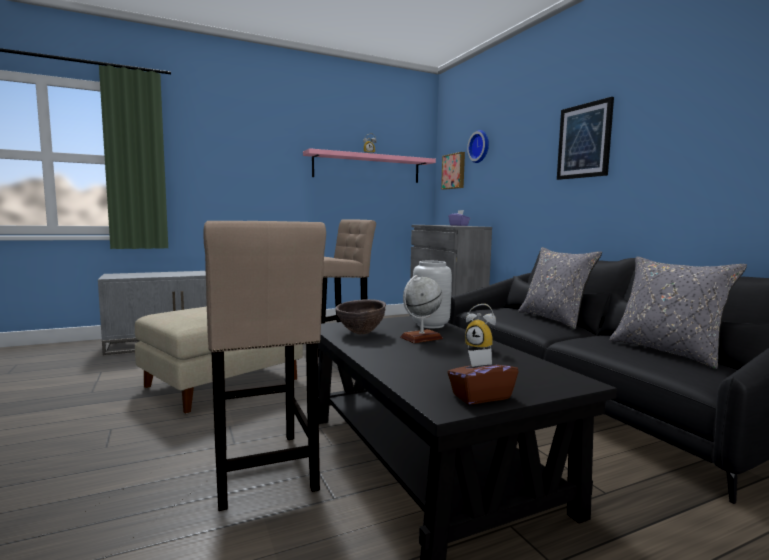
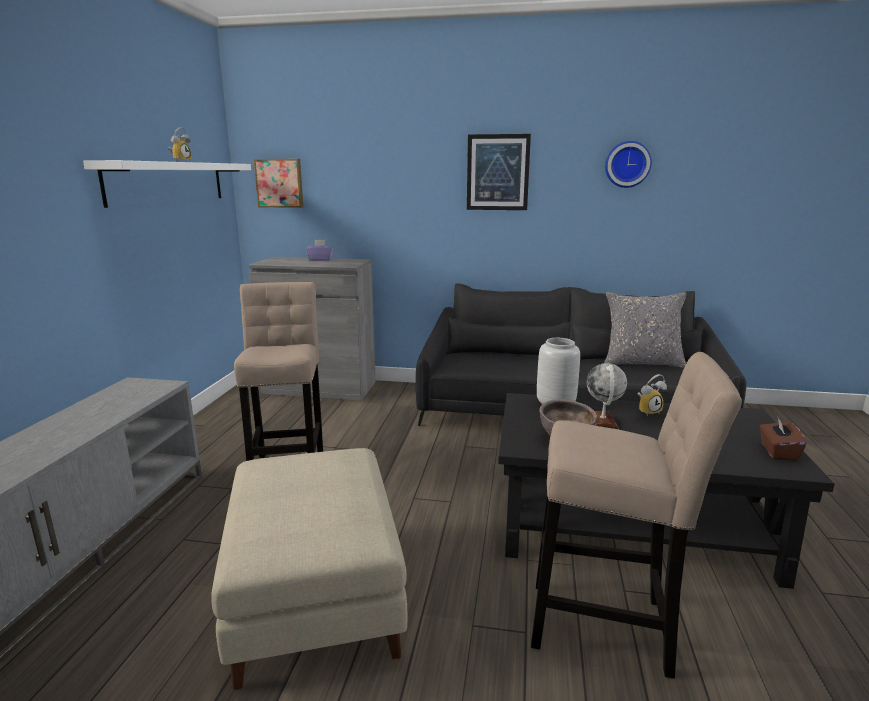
camera: 55 degrees left, 10 degrees up
pink shelf [303,148,436,183] -> white shelf [83,160,251,208]
wall clock [467,130,489,163] -> wall clock moved to [605,141,652,188]
grey pillow [518,247,602,329] -> none

